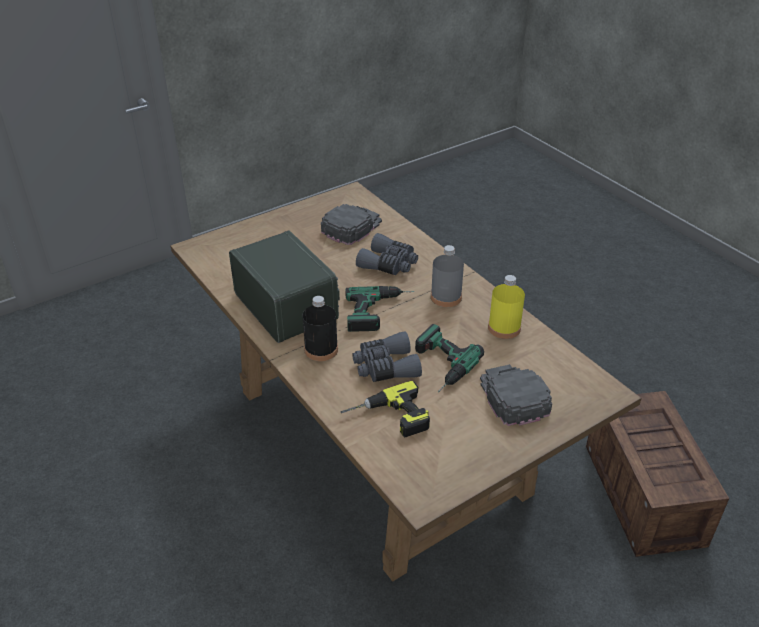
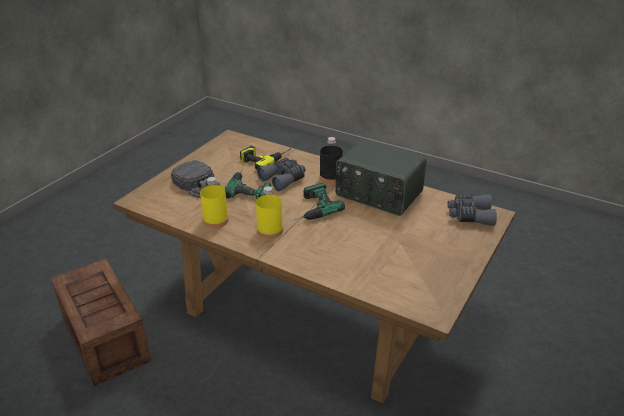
camera: 155 degrees right, 5 degrees down
black cap [321,204,382,245] -> none
grey binoculars [356,233,418,275] -> grey binoculars moved to [447,194,497,226]
grey bottle [431,245,464,307] -> yellow bottle [256,186,283,239]

